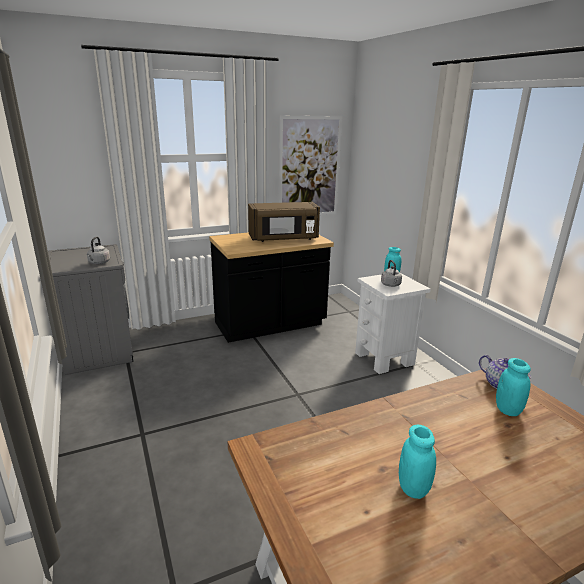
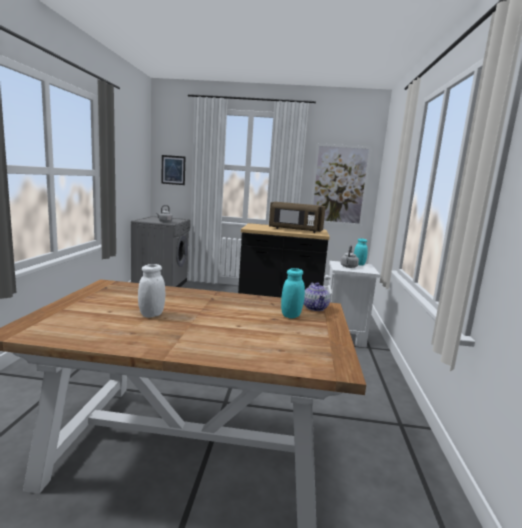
camera: 30 degrees right, 10 degrees down
turquoise jar [399,425,436,499] -> white jar [138,264,165,318]
none -> picture [161,155,185,185]

